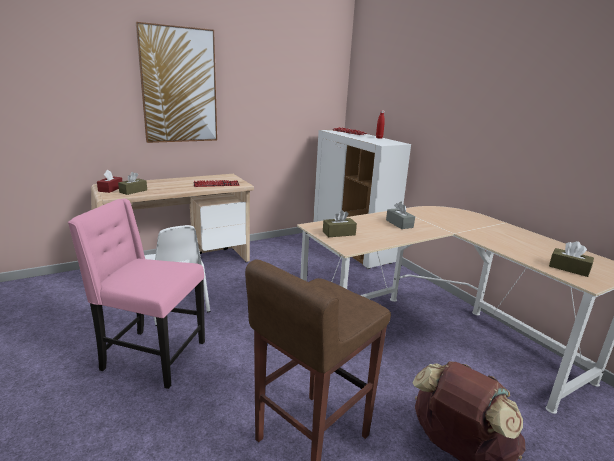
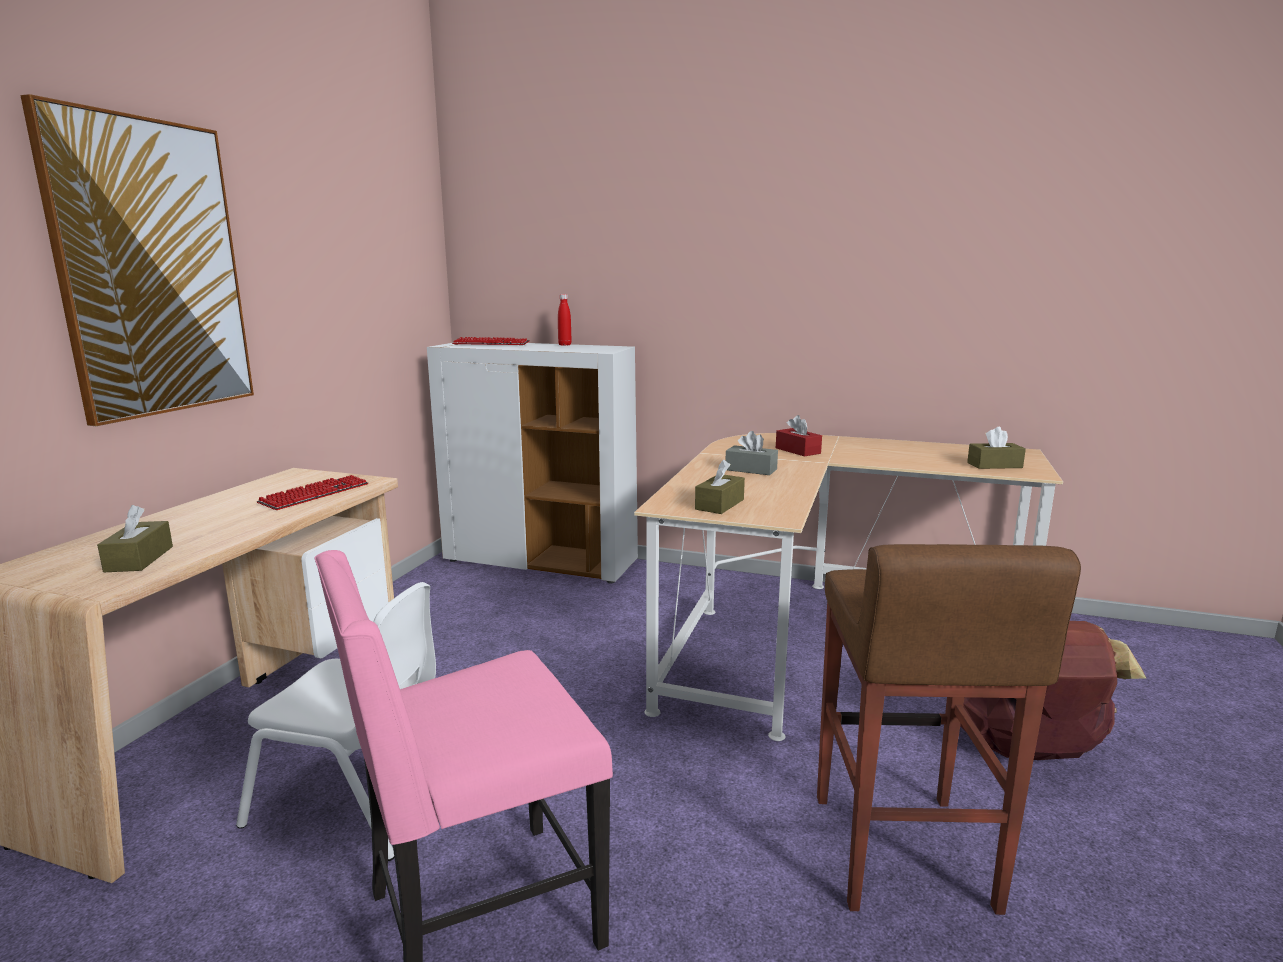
camera: 40 degrees left, 5 degrees down
red tissue box [97,170,122,193] -> red tissue box moved to [776,415,822,457]

